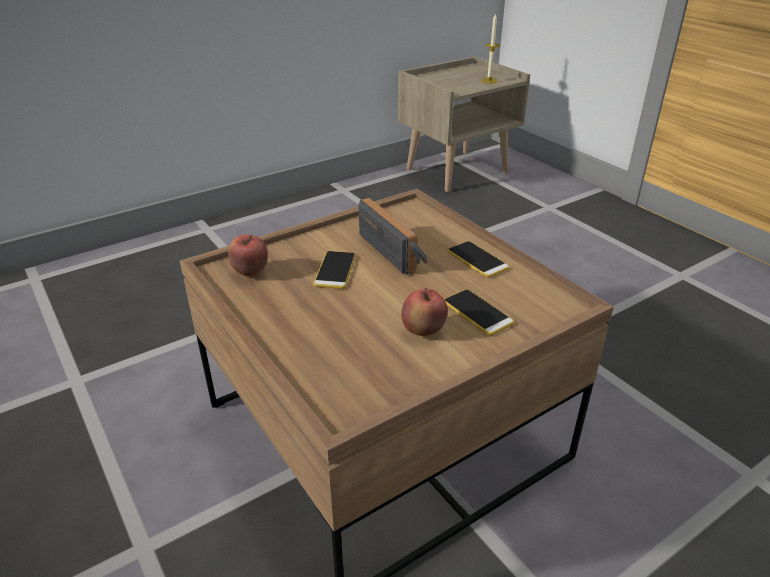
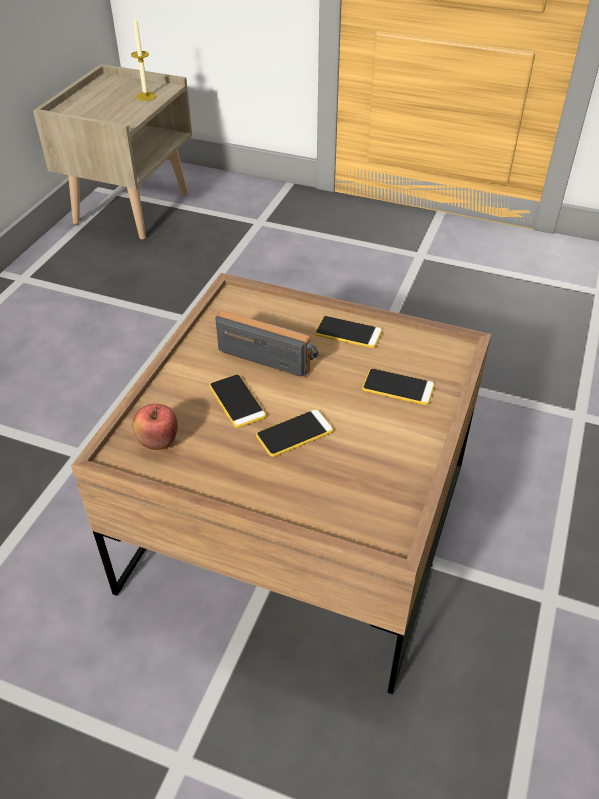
camera: 35 degrees left, 10 degrees up
apple [401,288,448,336] -> none
none -> phone [256,409,334,457]

